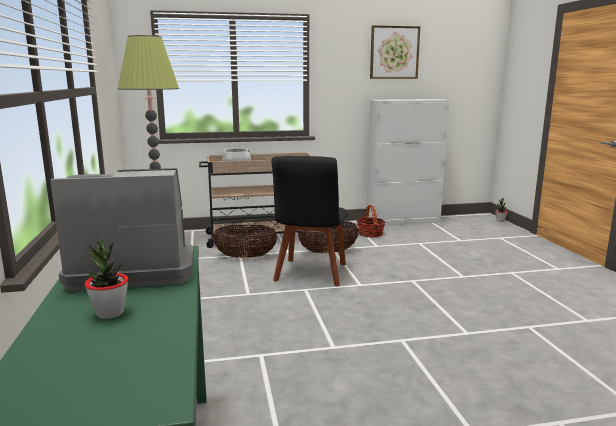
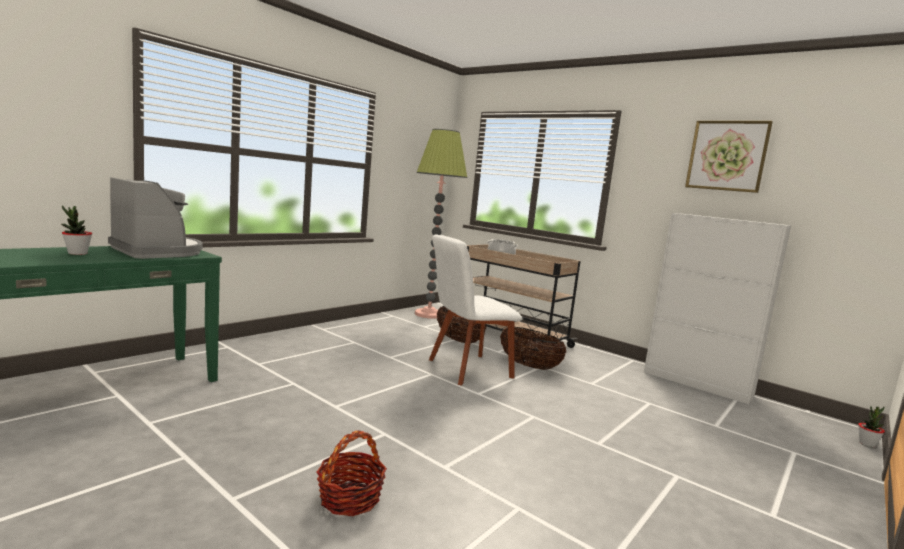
camera: 50 degrees right, 5 degrees down
black chair [271,156,348,286] -> white chair [429,235,523,386]
basket [357,205,385,237] -> basket moved to [317,430,387,516]

